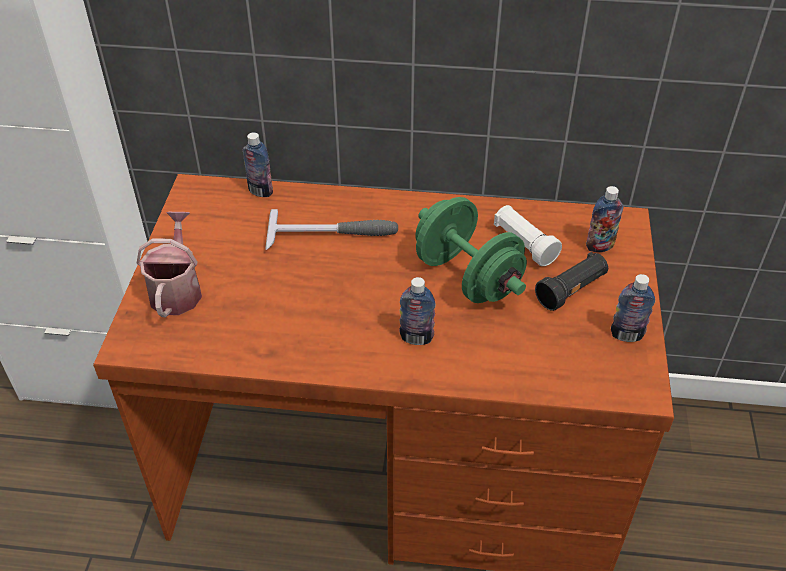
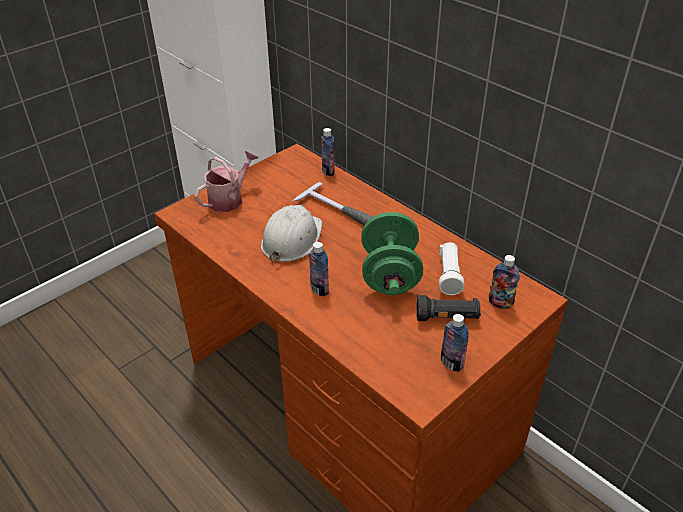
camera: 40 degrees right, 5 degrees down
none -> white hard hat [261,205,322,263]

